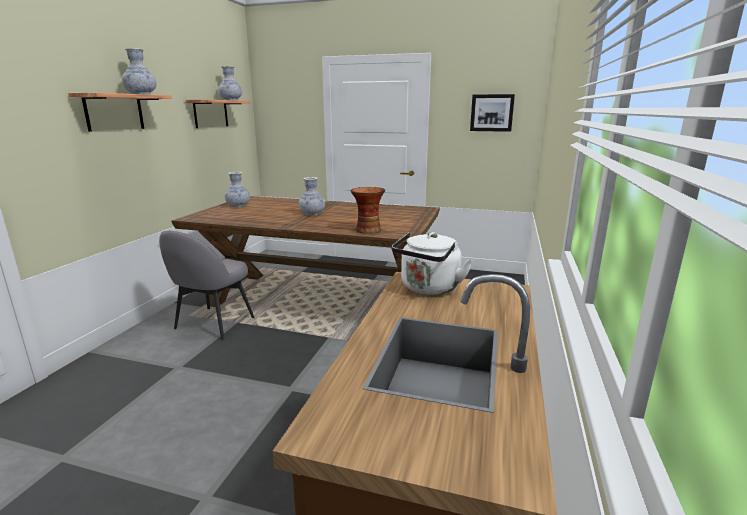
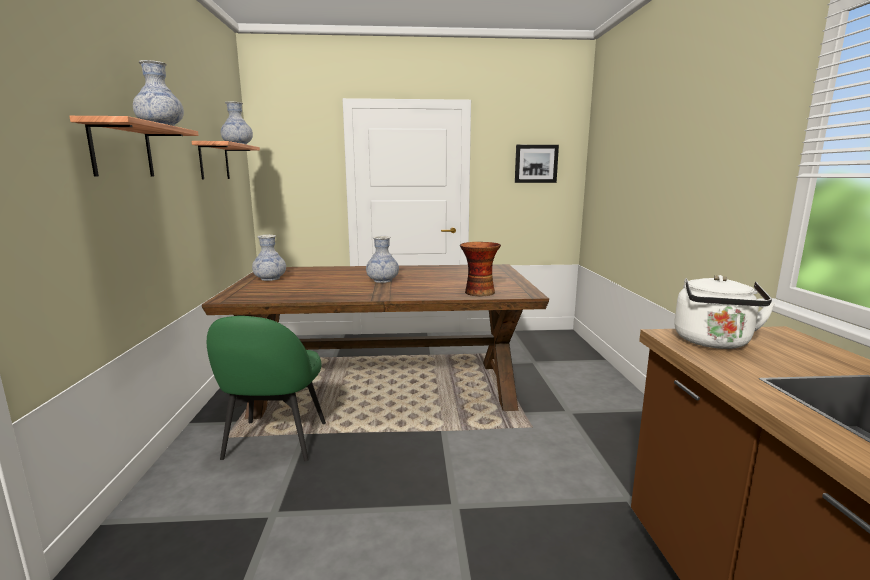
camera: 20 degrees left, 5 degrees down
grey chair [159,231,255,340] -> green chair [207,316,326,461]

